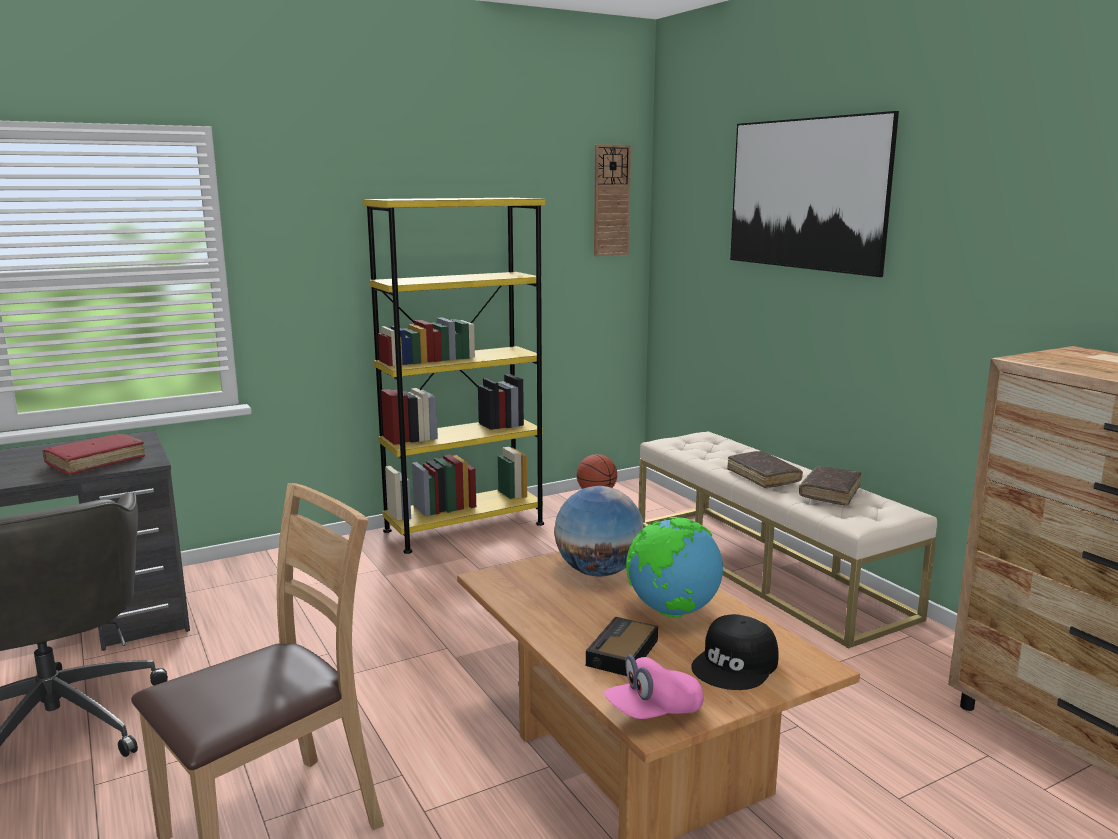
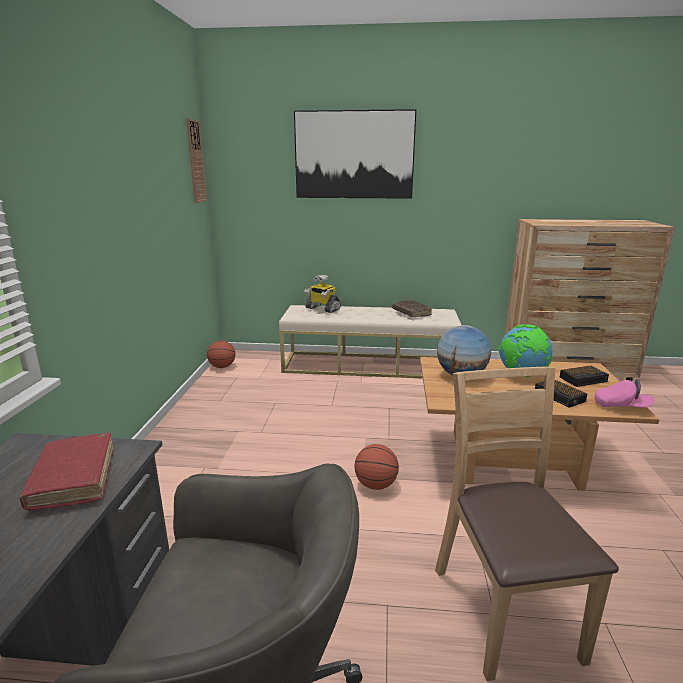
camera: 55 degrees left, 5 degrees up
yellow bookcase [363,198,545,554] -> none
pink cap [604,654,704,719] -> pink cap turned 75 degrees counterclockwise [595,379,655,408]
black cap [691,614,779,690] -> alarm clock [560,366,609,387]
brown book [727,451,803,488] -> none
none -> toy robot [304,275,341,313]
none -> basketball [354,444,399,490]

